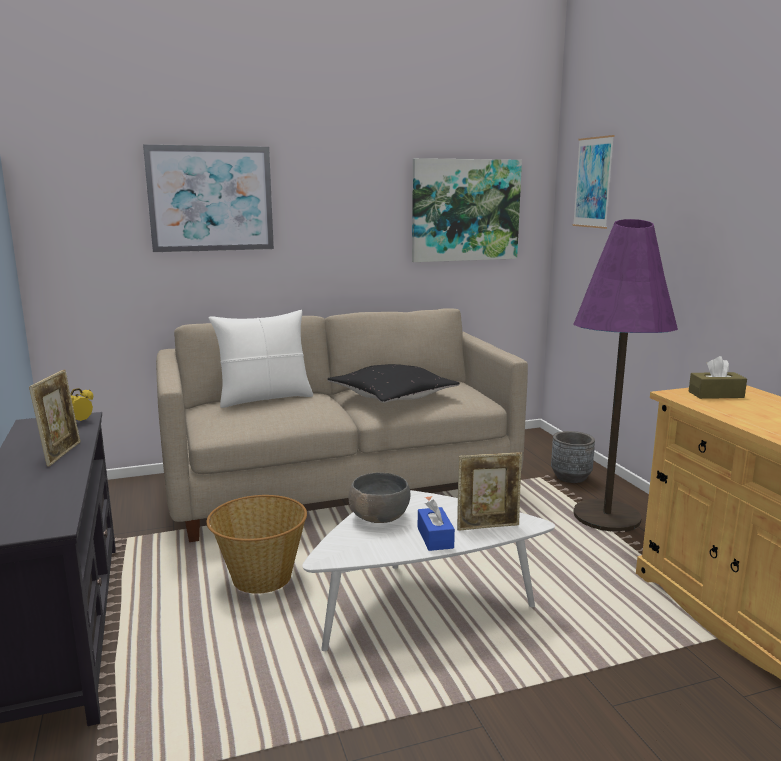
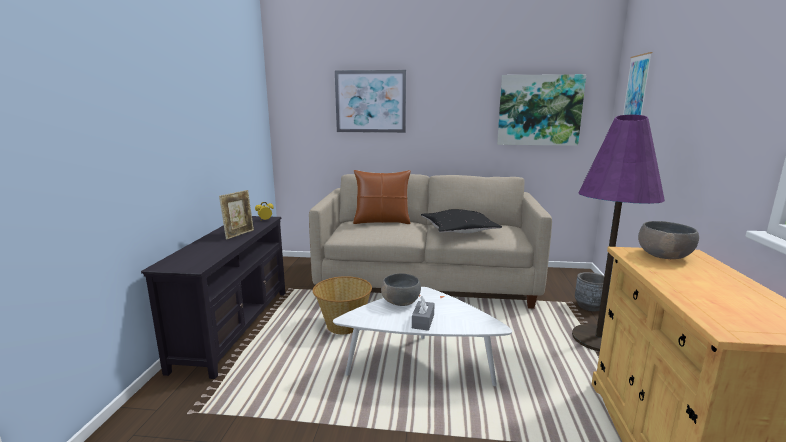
camera: 25 degrees right, 0 degrees up
white pillow [208,310,313,408] -> brown pillow [353,170,411,224]
blue tissue box [418,500,455,551] -> grey tissue box [412,296,435,331]
picture frame [457,452,522,531] -> none
brown tissue box [689,356,747,399] -> grey bowl [638,221,699,259]

